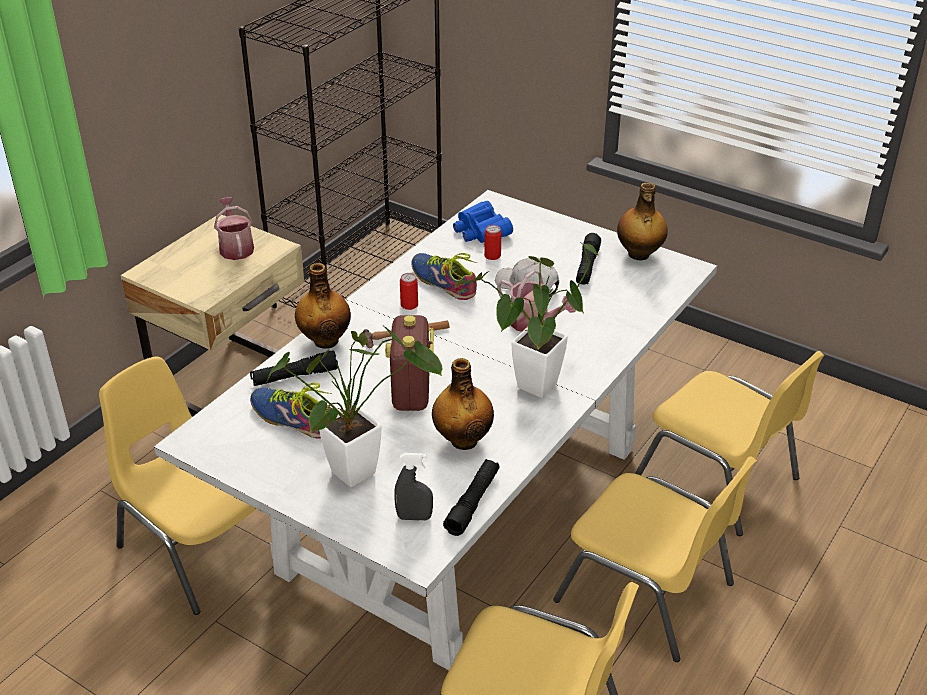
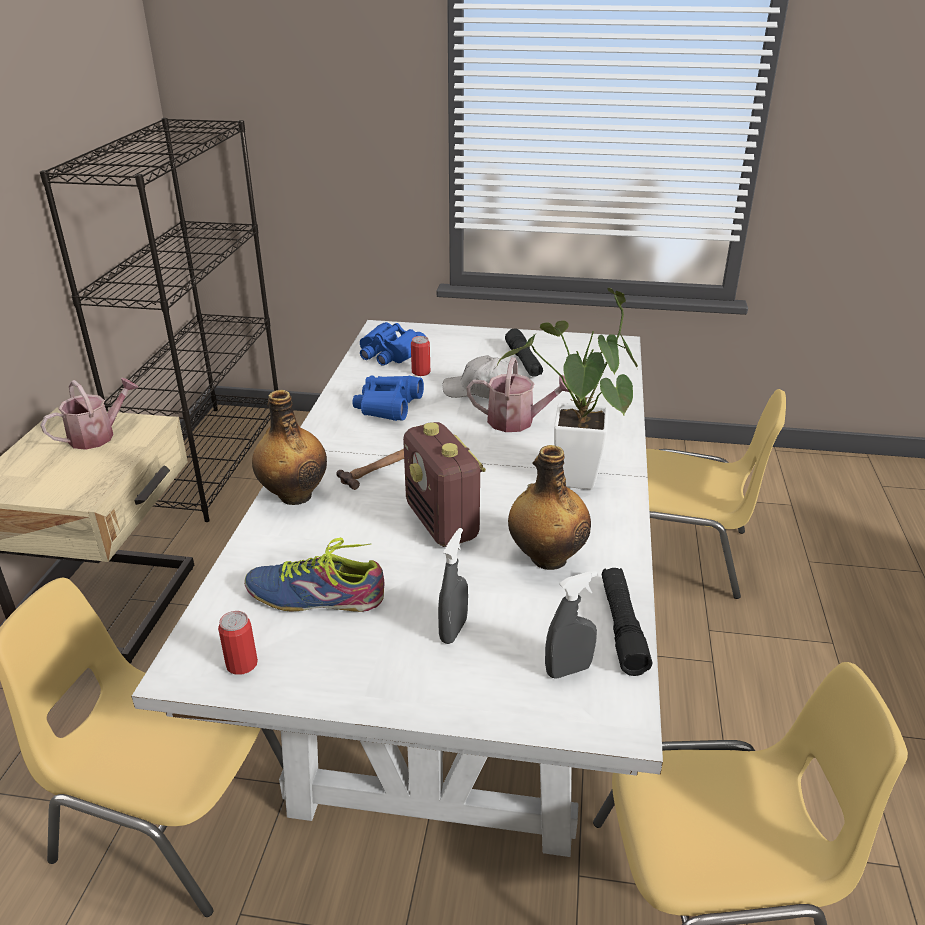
camera: 25 degrees left, 5 degrees down
watering can [214,197,254,260] -> watering can turned 90 degrees clockwise [40,378,139,450]
black flashlight [250,350,338,386] -> none
potted plant [267,325,442,487] -> grey spray bottle [438,528,468,644]
can [400,273,418,310] -> can moved to [218,611,258,675]
shoe [411,253,477,300] -> blue binoculars [352,376,424,421]
yellow chair [553,456,757,662] -> none
bottle [617,183,668,261] -> none

